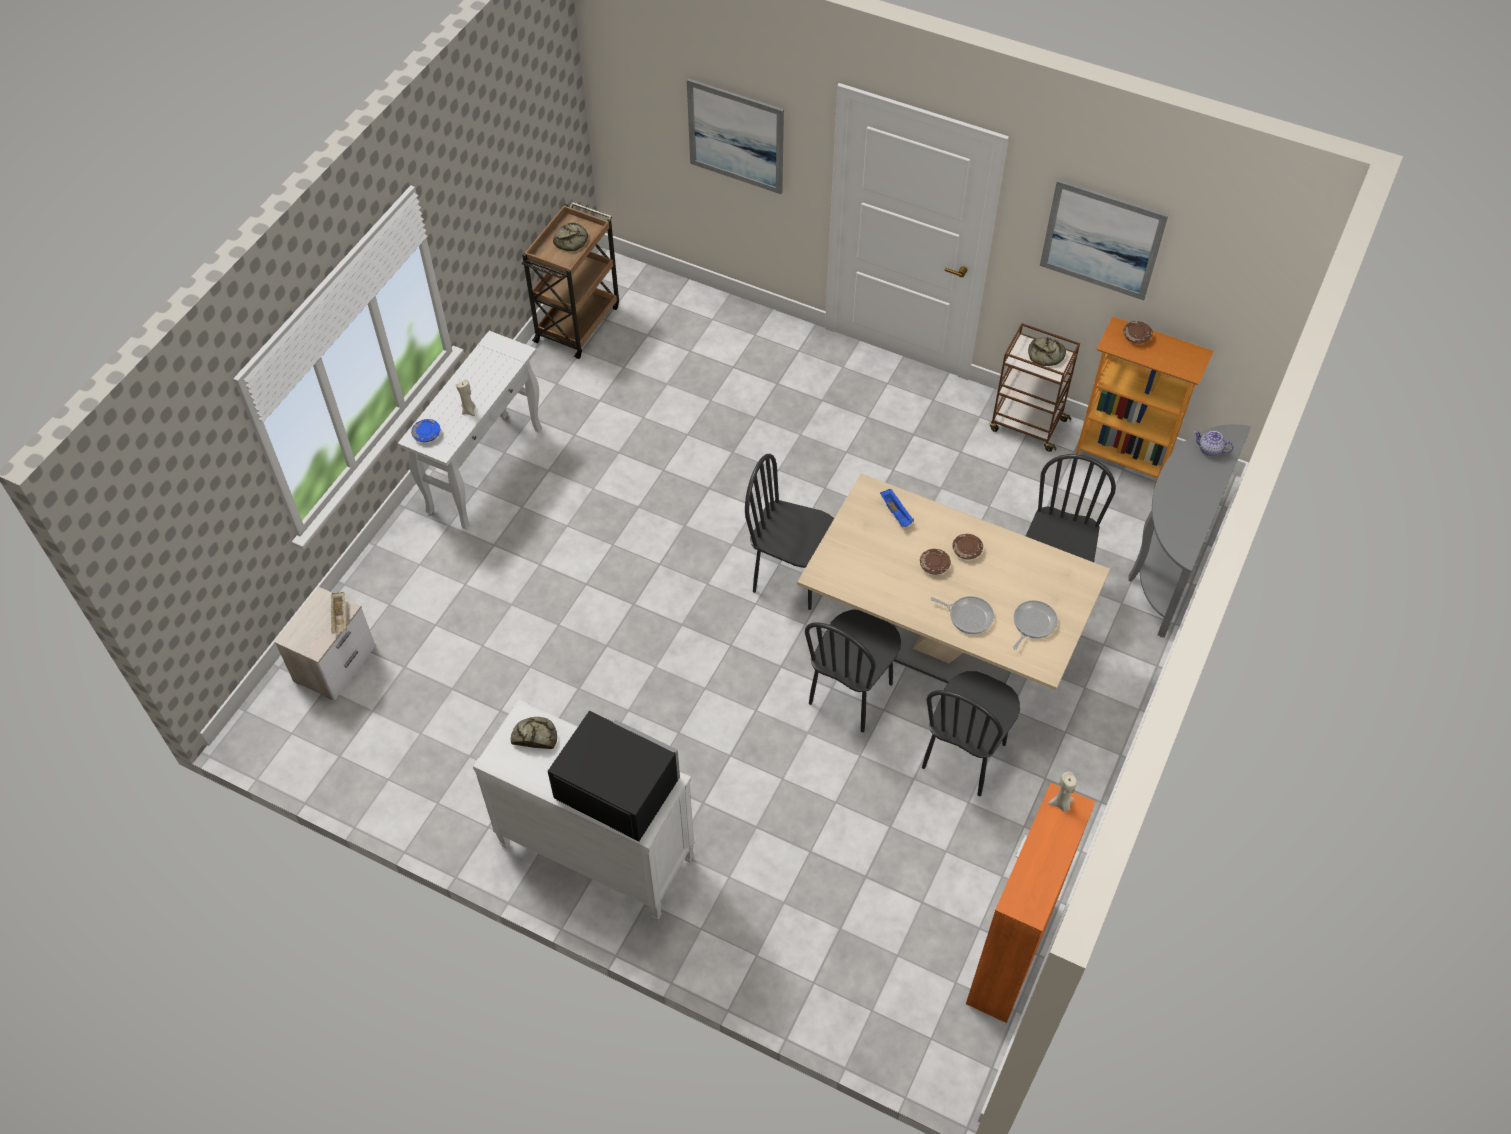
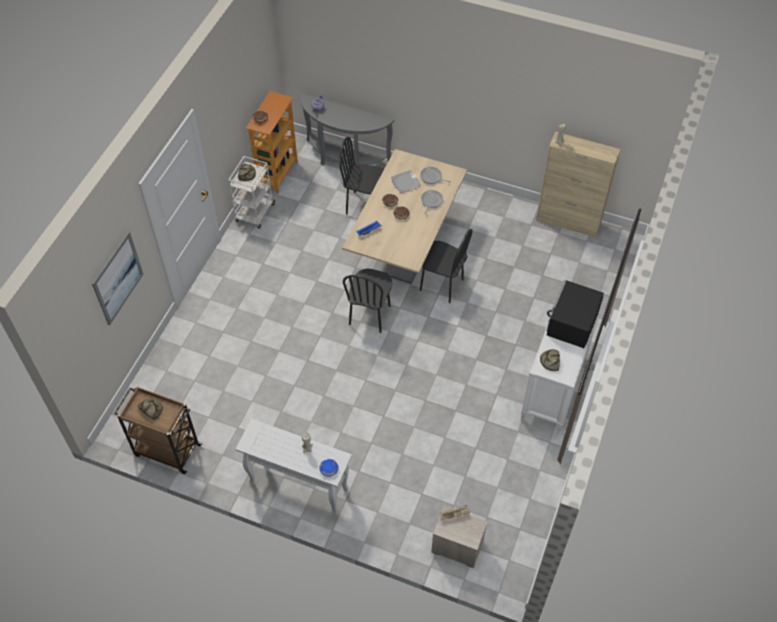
camera: 95 degrees left, 0 degrees up
black chair [922,671,1020,796] -> none
orange cabinet [966,783,1096,1023] -> beige cabinet [536,132,620,237]
brown cart [990,323,1080,452] -> white cart [228,156,276,229]
picture [1040,180,1168,300] -> none
none -> plate [391,170,421,193]

